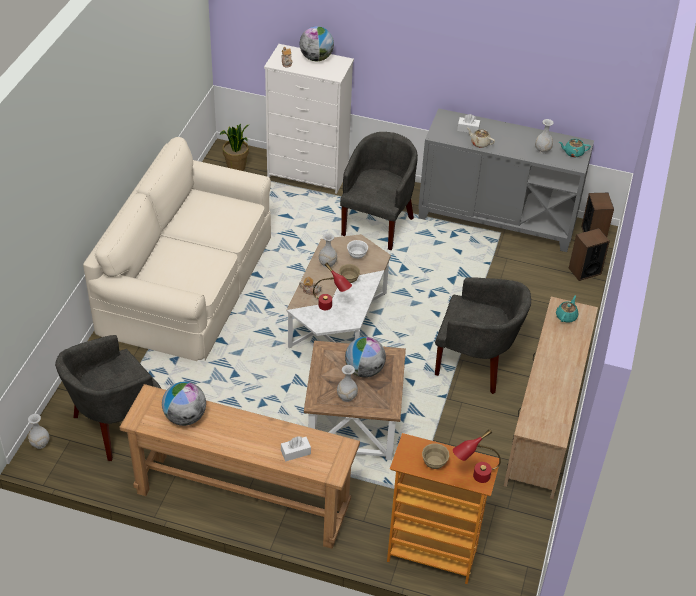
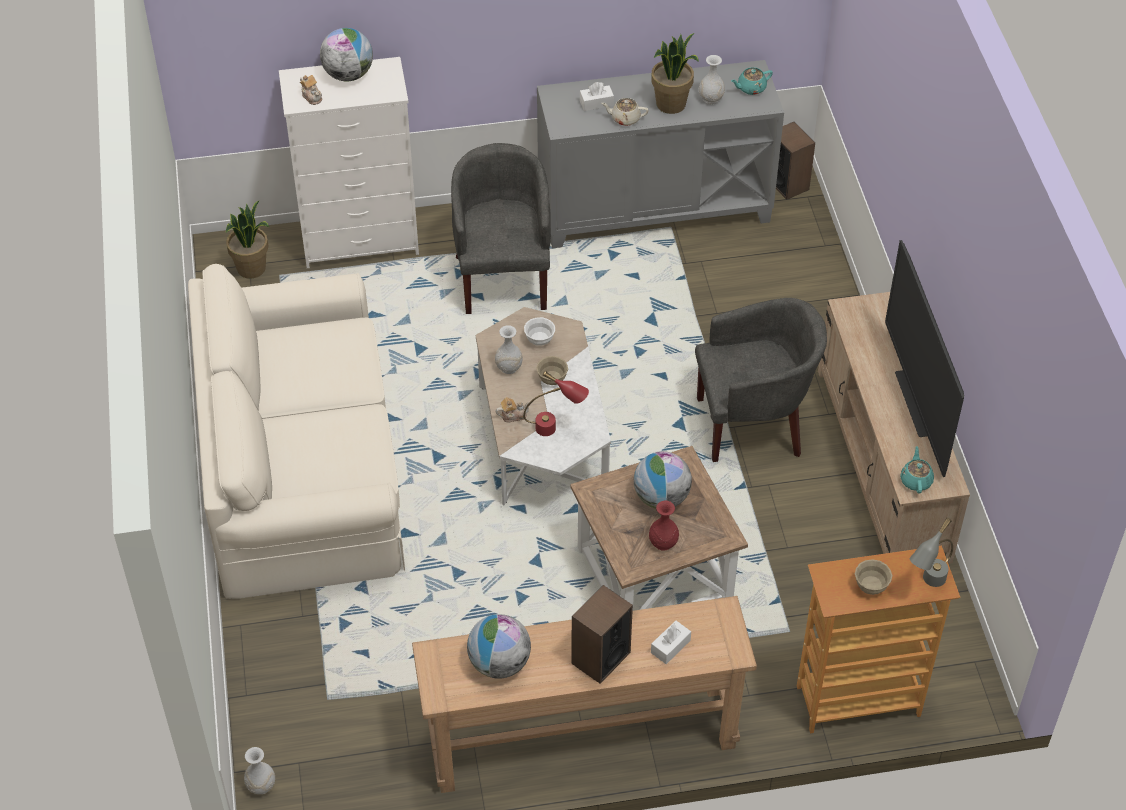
camera: 25 degrees left, 5 degrees up
grey armchair [55,335,162,461] -> none
white vase [337,365,358,402] -> red vase [649,501,679,551]
red table lamp [453,429,501,483] -> grey table lamp [910,518,953,587]
turquoise teapot [556,296,579,323] -> turquoise teapot moved to [900,446,934,494]
speaker [569,228,610,281] -> speaker moved to [571,585,633,684]
none -> potted plant [651,33,699,114]
none -> television [885,240,964,477]

